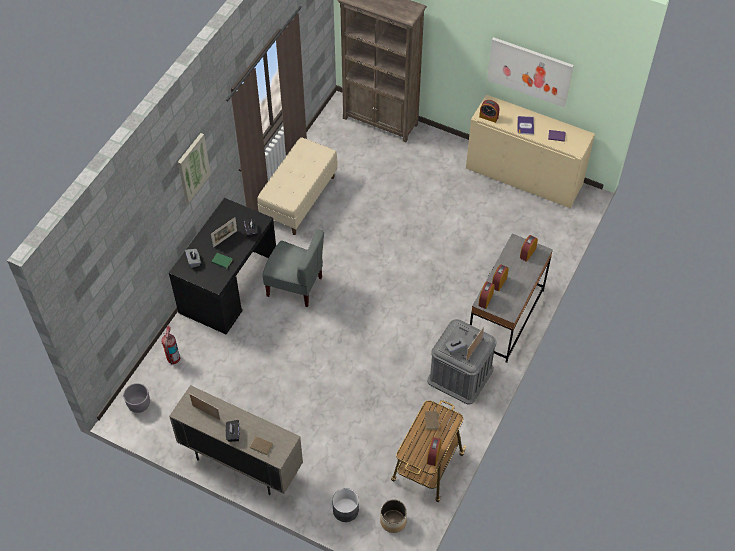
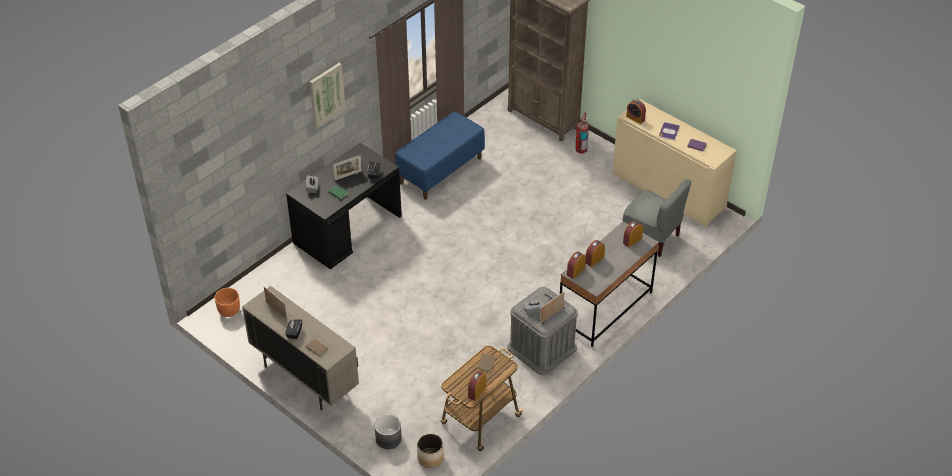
camera: 15 degrees right, 10 degrees down
grey planter [123,383,150,413] -> orange planter [214,288,240,317]
fire extinguisher [162,326,180,364] -> fire extinguisher moved to [576,112,589,154]
beige bench [257,137,338,235] -> blue bench [395,111,485,200]
grey chair [263,230,324,307] -> grey chair moved to [622,179,691,257]
picture [487,37,574,107] -> none

